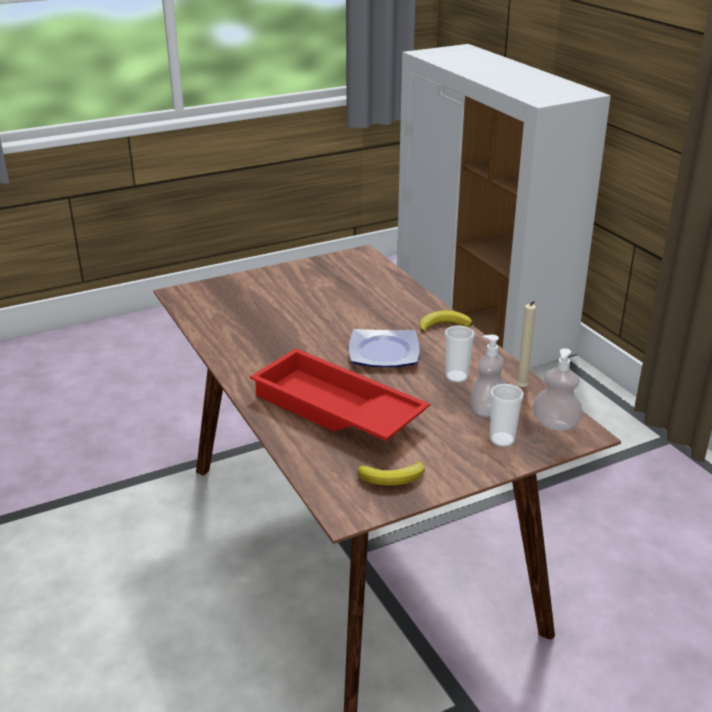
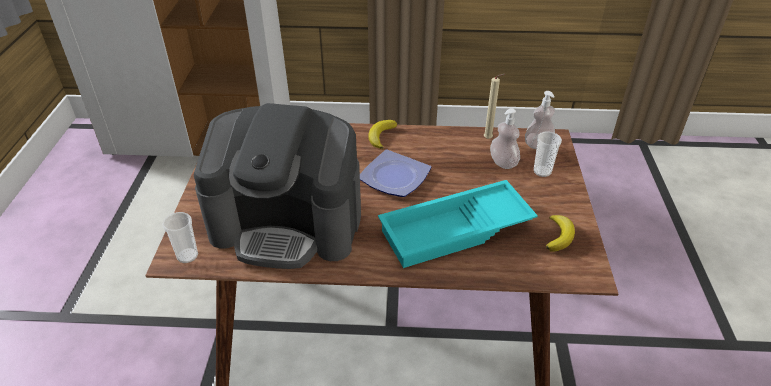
camera: 60 degrees left, 10 degrees up
red tray [250,349,430,441] -> turquoise tray [378,180,538,268]
cup [445,325,475,383] -> cup moved to [162,212,198,263]
none -> coffee machine [194,103,361,269]

